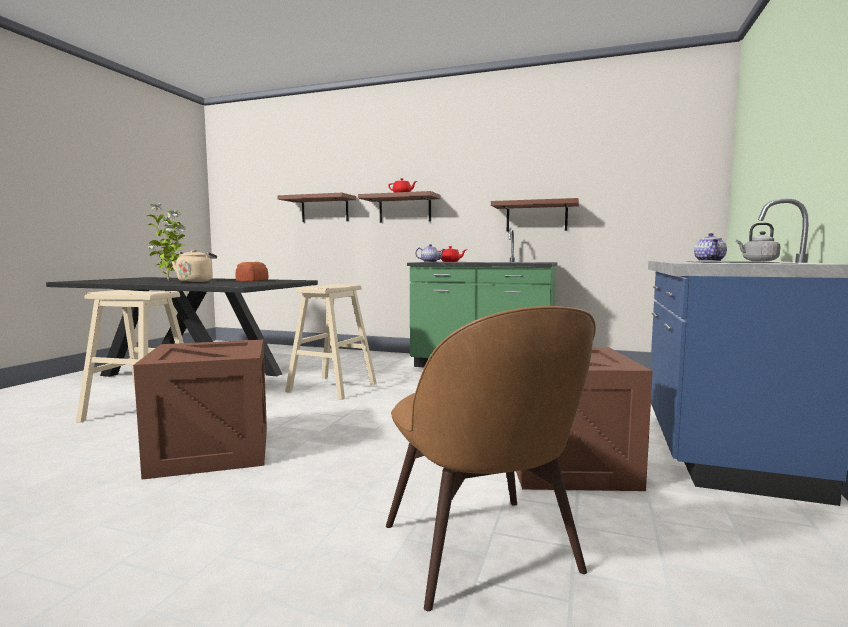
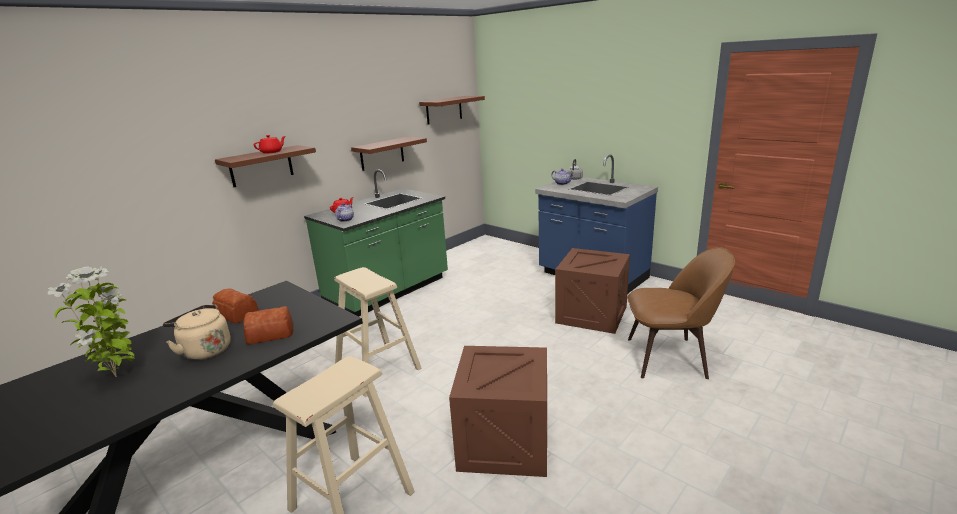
camera: 65 degrees left, 15 degrees up
brown shelf [278,193,356,222] -> brown shelf moved to [419,96,485,125]
none -> bread [243,306,293,344]

